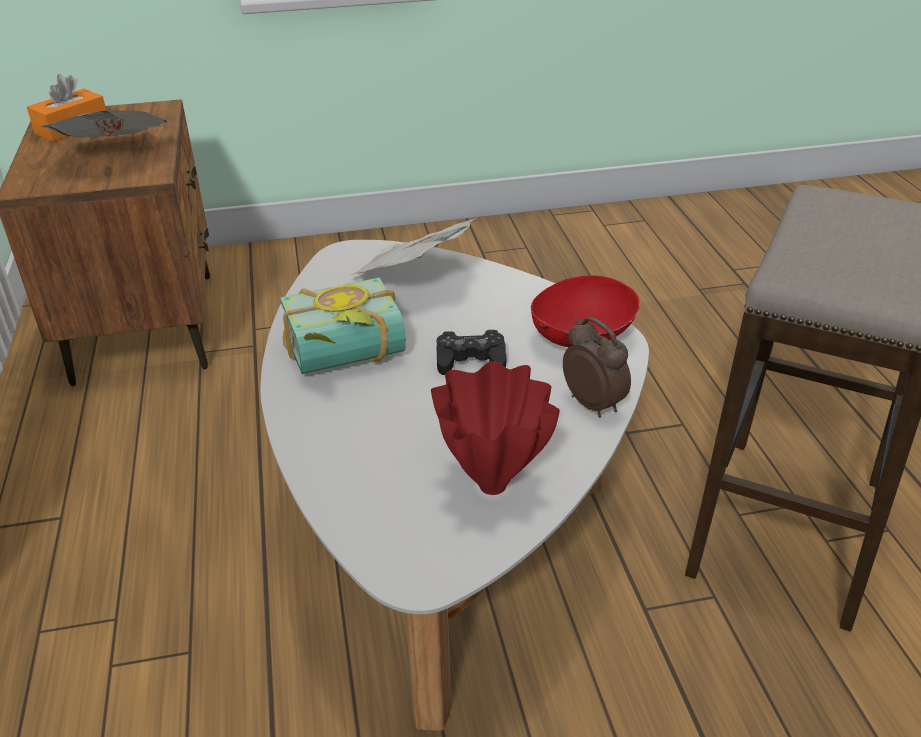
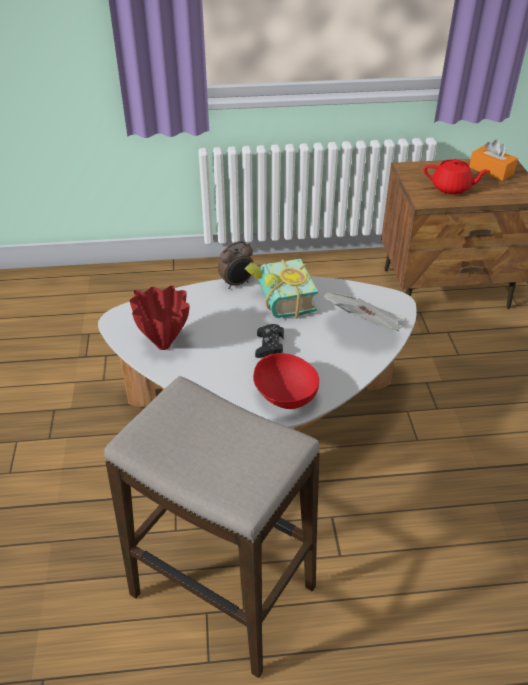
camera: 95 degrees right, 5 degrees up
newspaper [41,110,167,138] -> red teapot [424,159,490,194]
alarm clock [563,317,631,418] -> alarm clock moved to [218,241,254,289]

